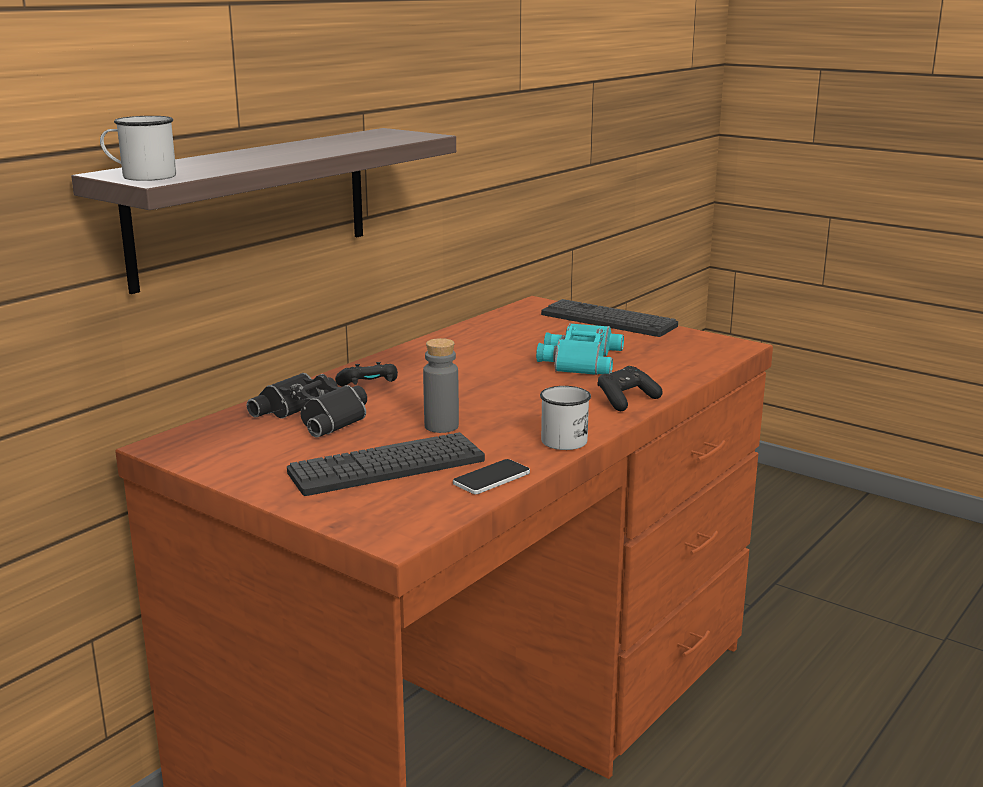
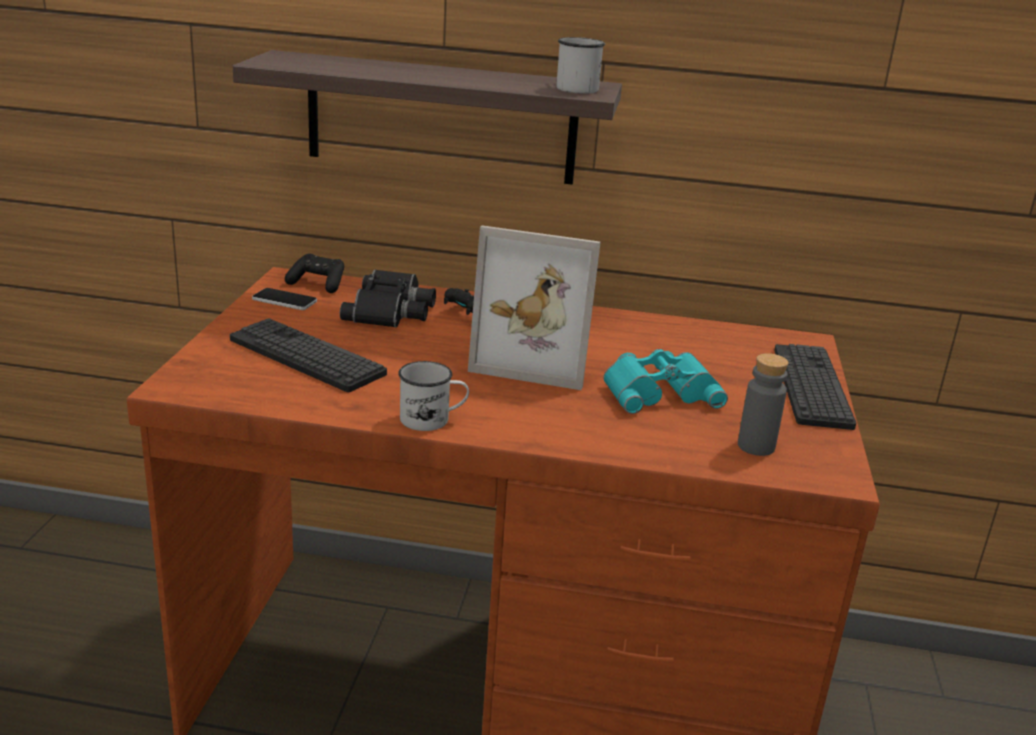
camera: 60 degrees right, 5 degrees up
white mug [100,116,176,181] -> white mug moved to [556,37,605,94]
grey bottle [423,338,459,433] -> grey bottle moved to [738,353,789,456]
phone [453,459,530,494] -> phone moved to [252,288,317,310]
black game controller [598,366,662,411] -> black game controller moved to [285,254,344,293]
none -> picture frame [468,225,601,390]

